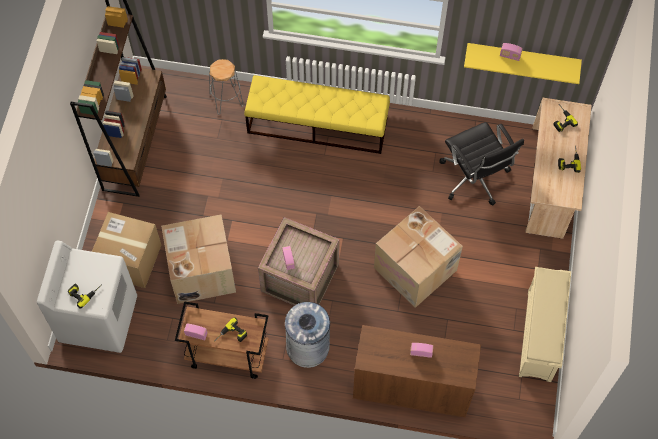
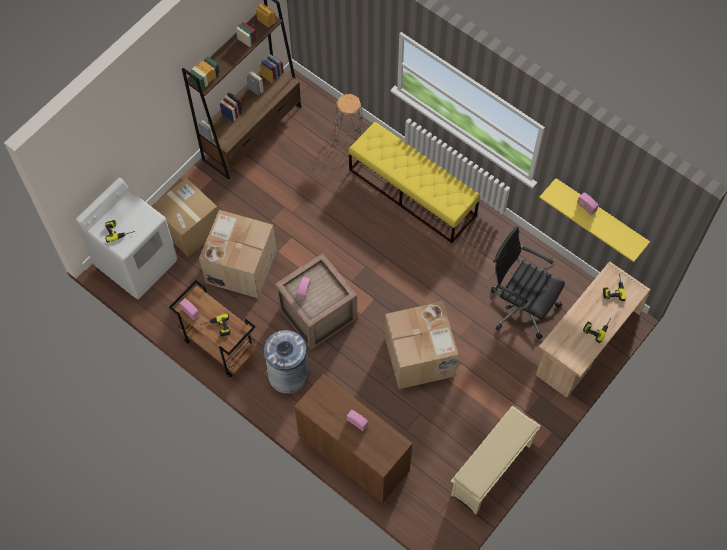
camera: 30 degrees right, 0 degrees up
black office chair [439,122,524,205] -> black office chair turned 120 degrees clockwise [491,226,565,340]

